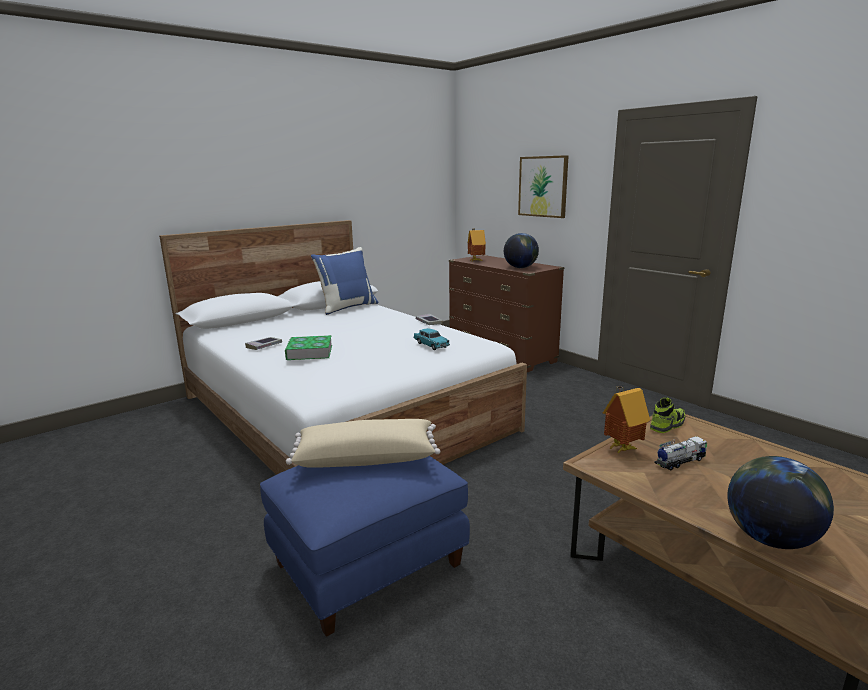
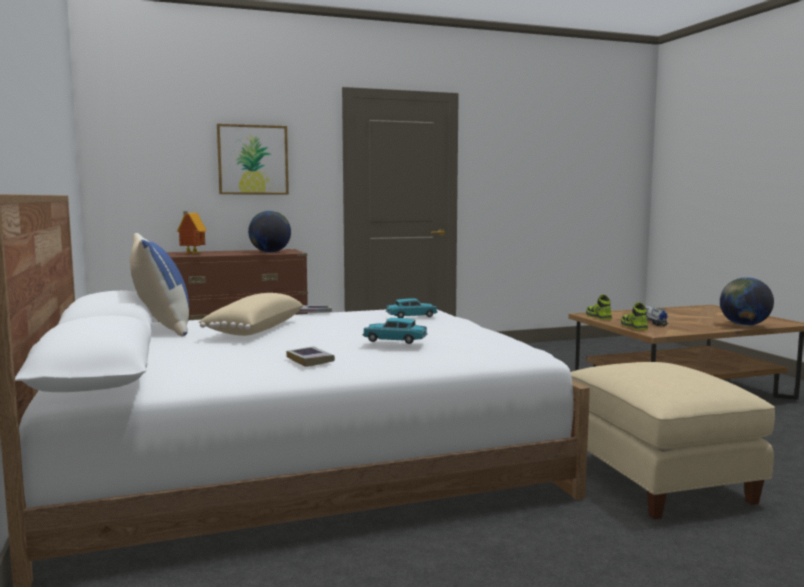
camera: 70 degrees left, 10 degrees down
blue ottoman [260,456,470,637] -> beige ottoman [571,362,775,519]
book [285,335,332,360] -> turquoise toy car [362,318,428,344]
beige pillow [286,419,440,468] -> beige pillow moved to [199,293,303,336]
toy house [603,386,650,454] -> shoe [621,302,648,330]

